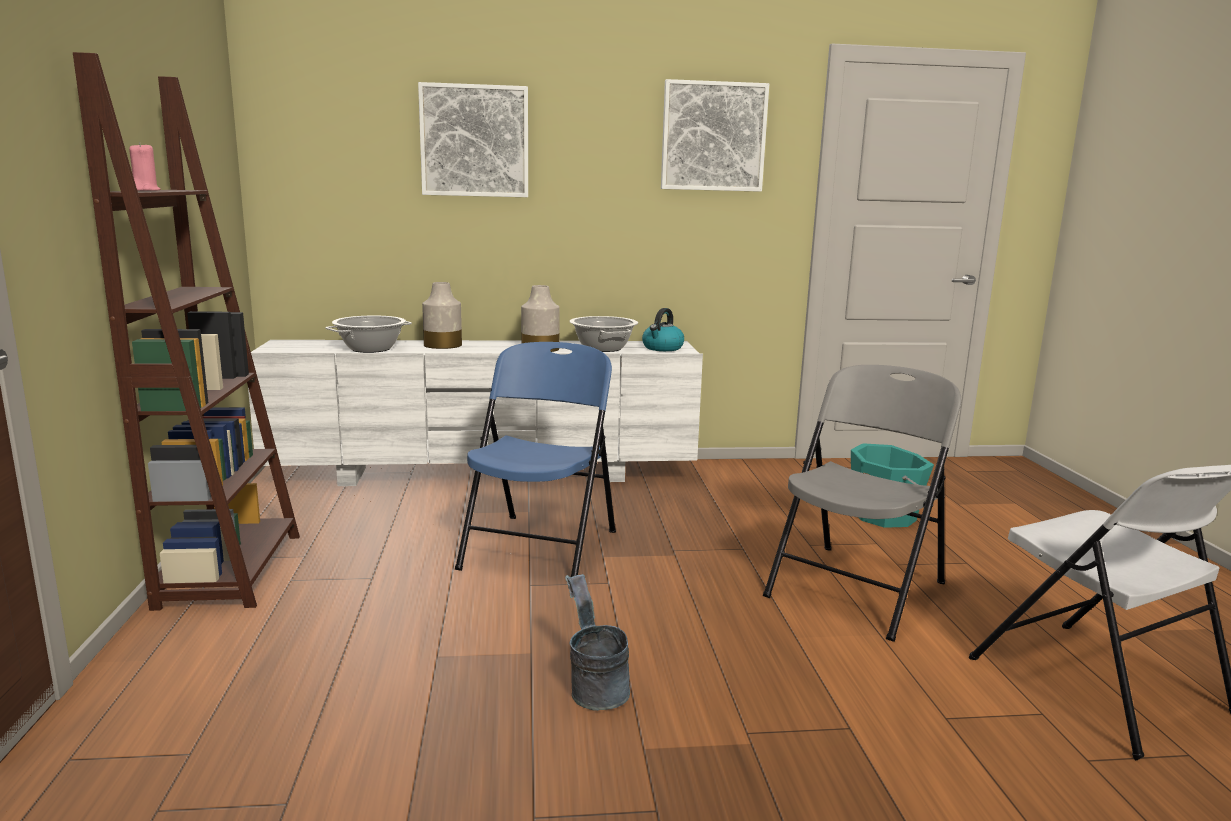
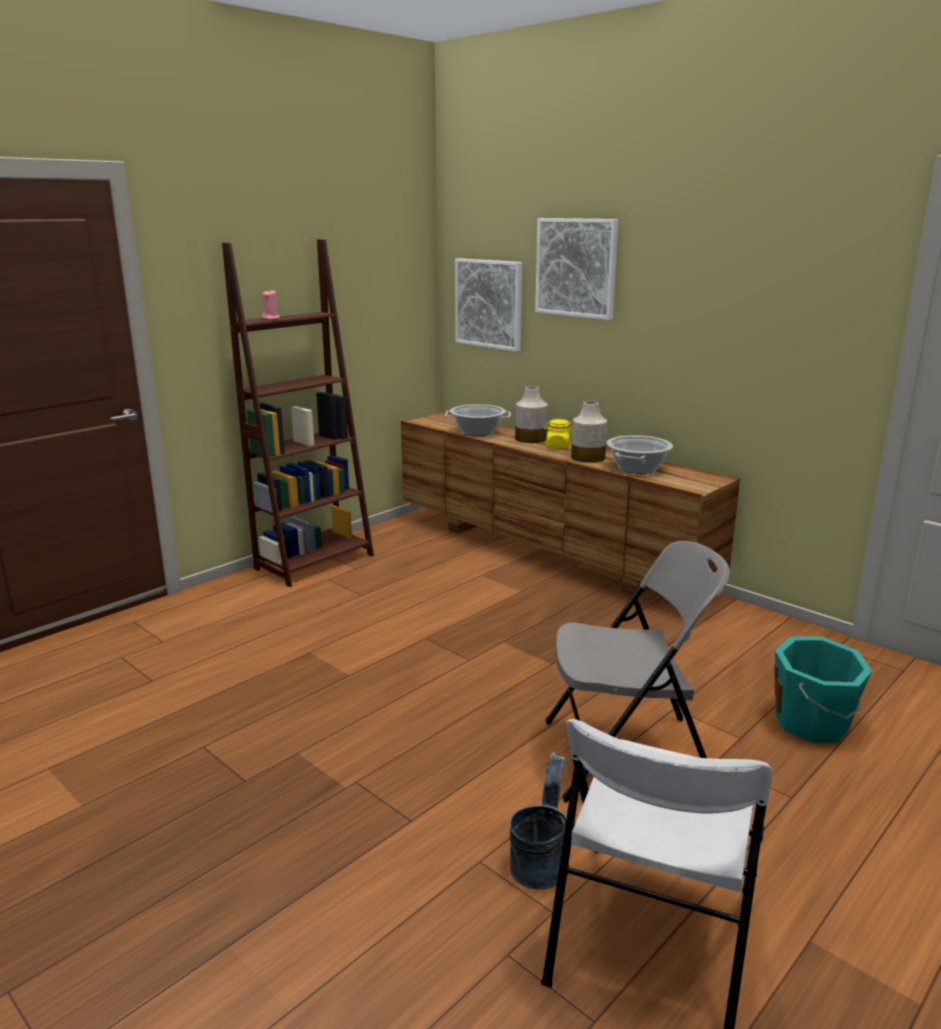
camera: 50 degrees right, 5 degrees up
white cabinet [248,340,703,486] -> brown cabinet [401,412,740,595]
blue chair [455,342,616,577] -> none
grey bucket [565,574,630,711] -> grey bucket moved to [510,752,567,890]
kettle [642,308,684,351] -> none
picture [661,79,769,192] -> picture moved to [455,258,522,351]
none -> yellow jar [544,419,573,449]

